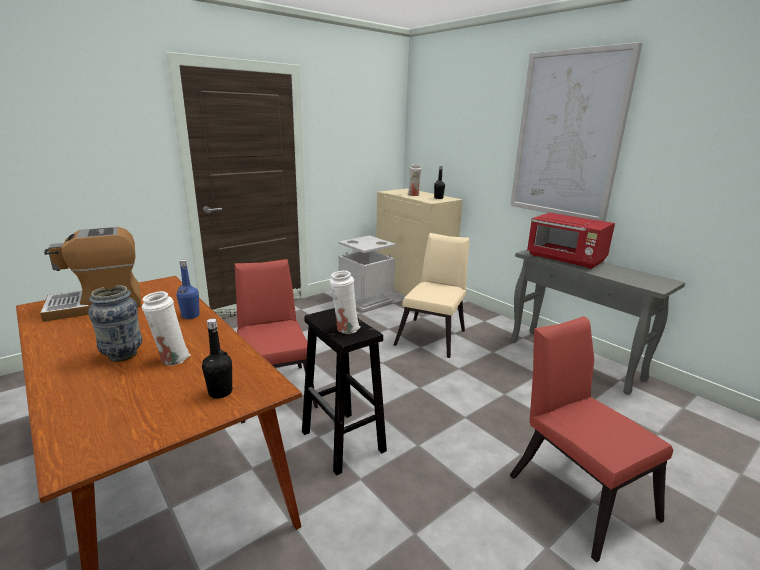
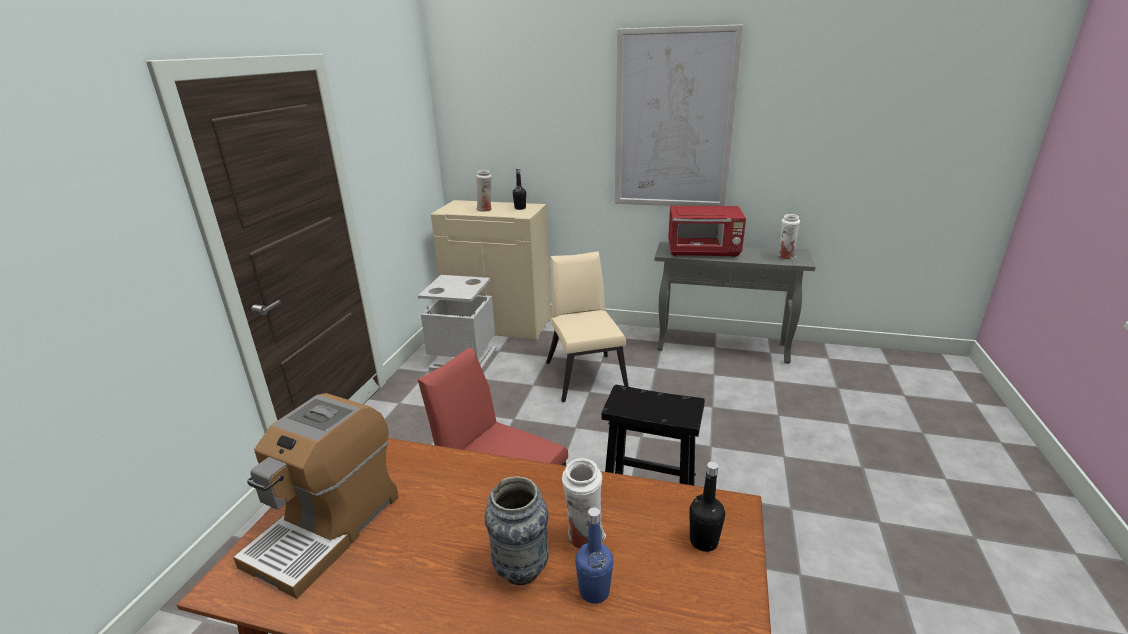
camera: 35 degrees left, 5 degrees up
blue bottle [177,260,200,319] -> blue bottle moved to [575,507,613,604]
white vase [330,271,360,334] -> white vase moved to [778,214,800,259]
red chair [509,316,673,562] -> none

